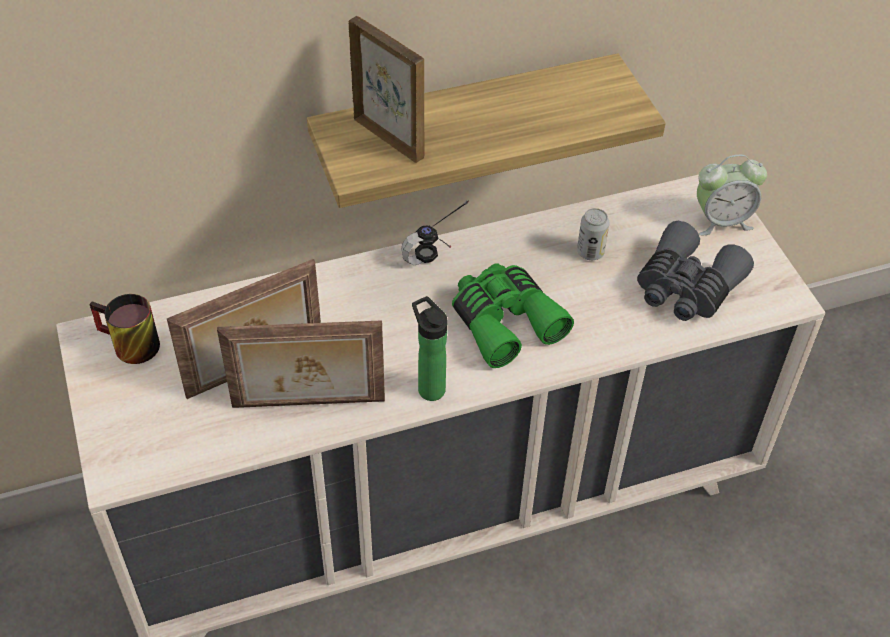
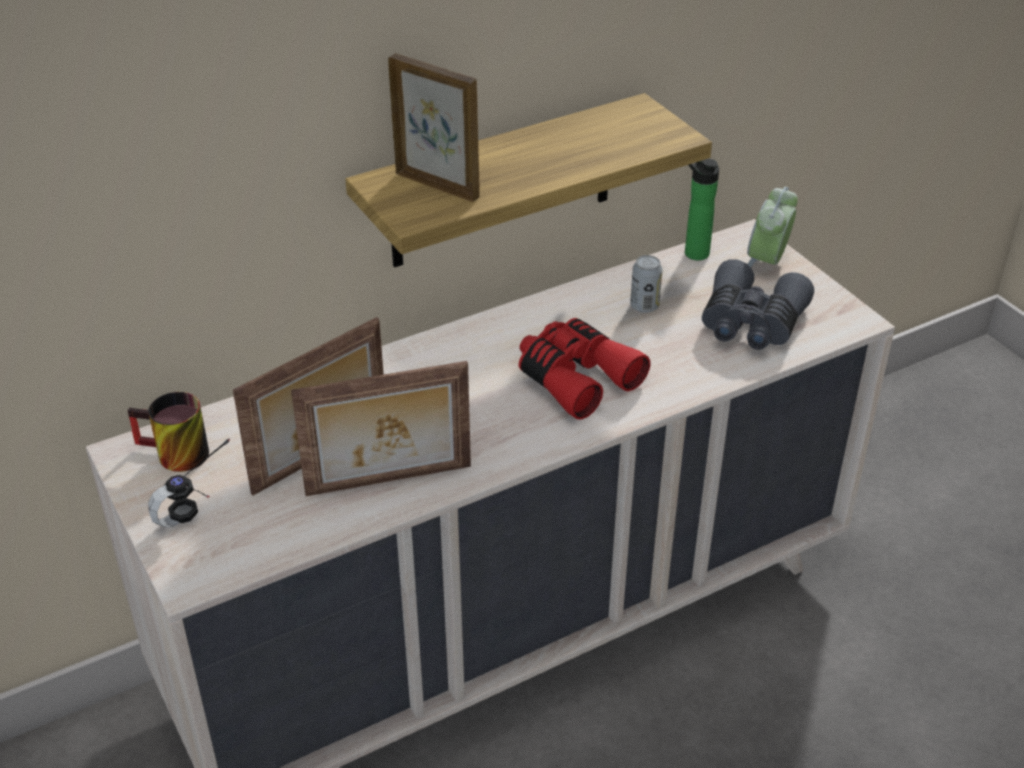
camera: 10 degrees left, 10 degrees down
headphones [401,200,469,266] -> headphones moved to [148,438,230,528]
bottle [412,296,447,401] -> bottle moved to [685,158,719,260]
green binoculars [452,264,574,368] -> red binoculars [519,318,651,420]
alarm clock [697,155,767,235] -> alarm clock turned 135 degrees clockwise [747,187,798,268]

